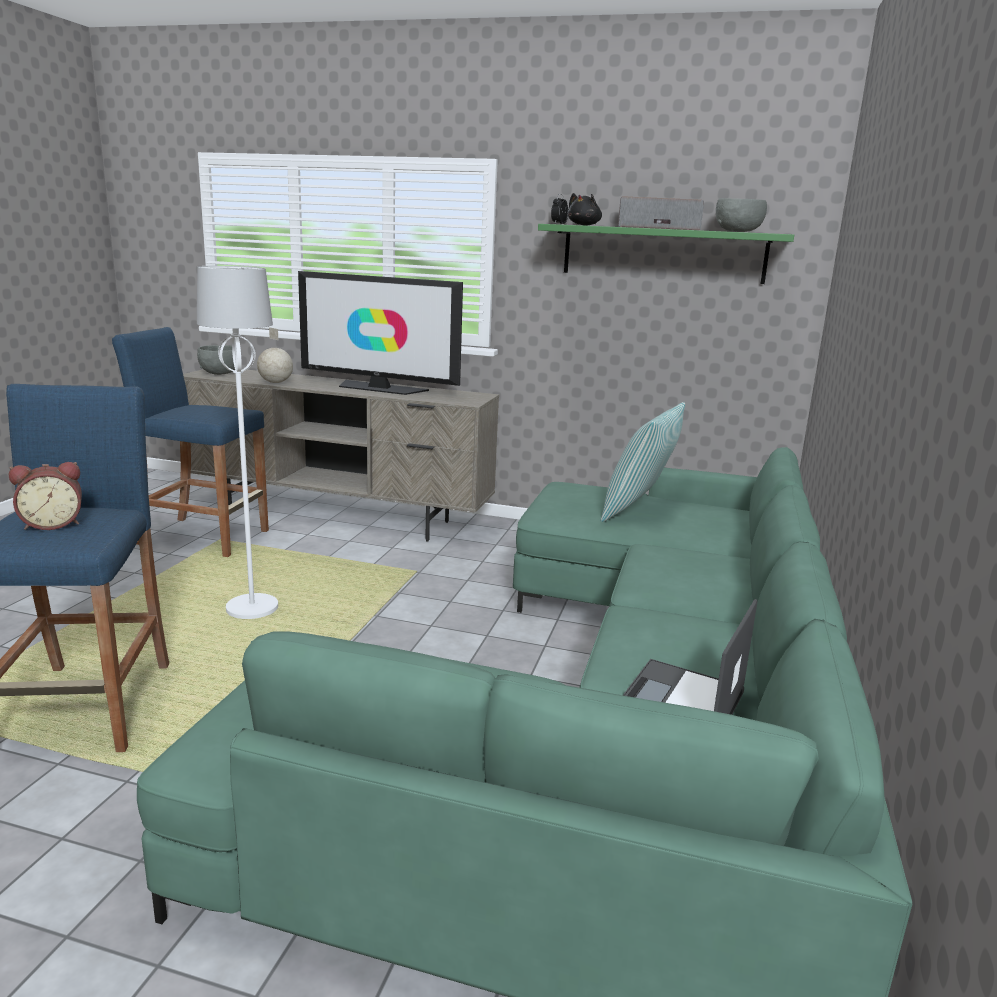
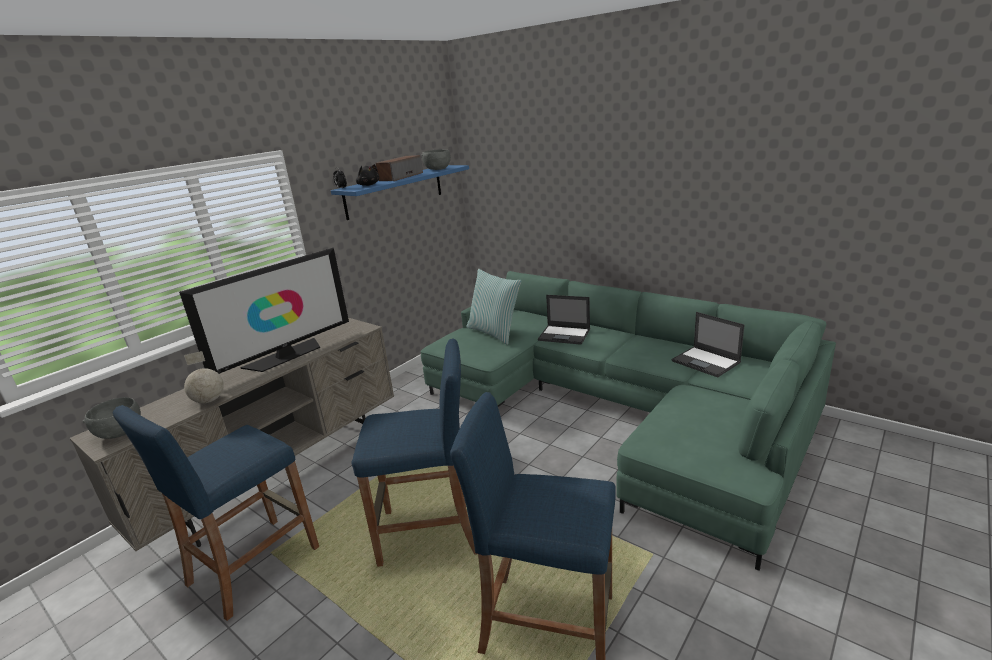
camera: 65 degrees left, 5 degrees up
alarm clock [9,462,82,530] -> none
white floor lamp [197,266,278,619] -> blue stool [351,338,477,567]
green shelf [538,224,794,284] -> blue shelf [331,165,469,220]
none -> laptop [538,295,590,345]

